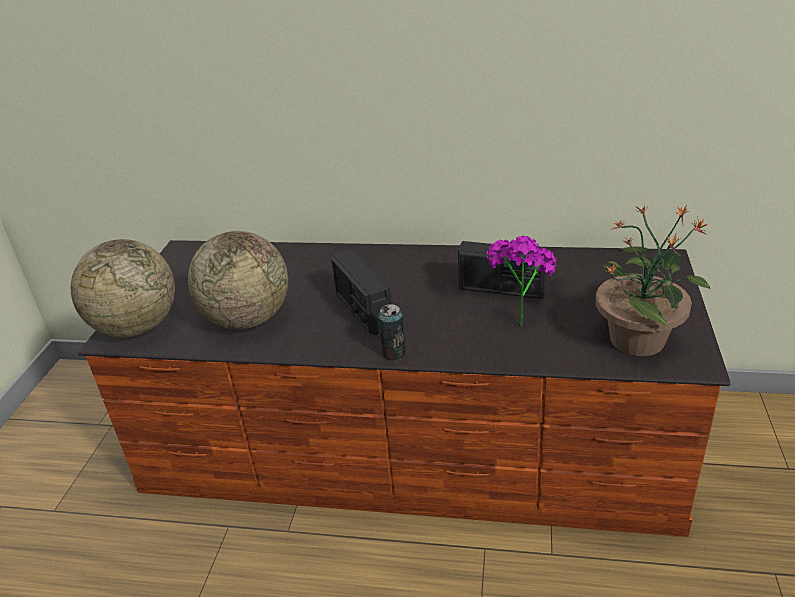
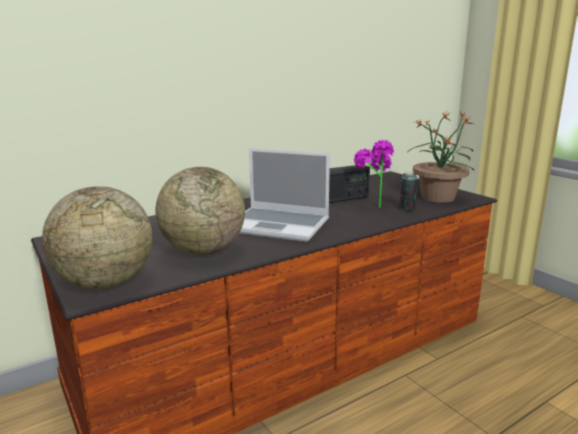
camera: 45 degrees left, 15 degrees down
radio [331,250,392,335] -> laptop [239,148,330,242]
can [378,304,406,361] -> can moved to [399,172,417,211]

